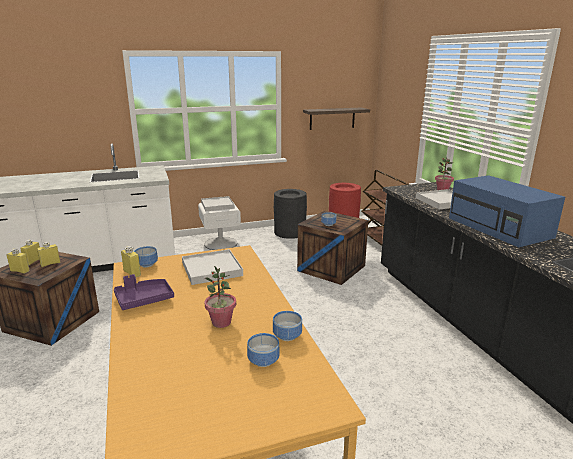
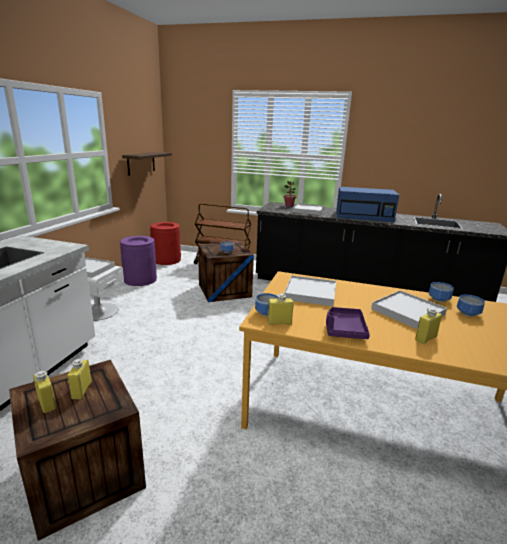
camera: 55 degrees left, 0 degrees up
yellow bottle [6,248,30,274] -> yellow bottle moved to [415,308,442,344]
potted plant [204,266,236,328] -> white tray [371,290,447,329]
black trash can [274,189,307,239] -> purple trash can [120,236,157,286]

